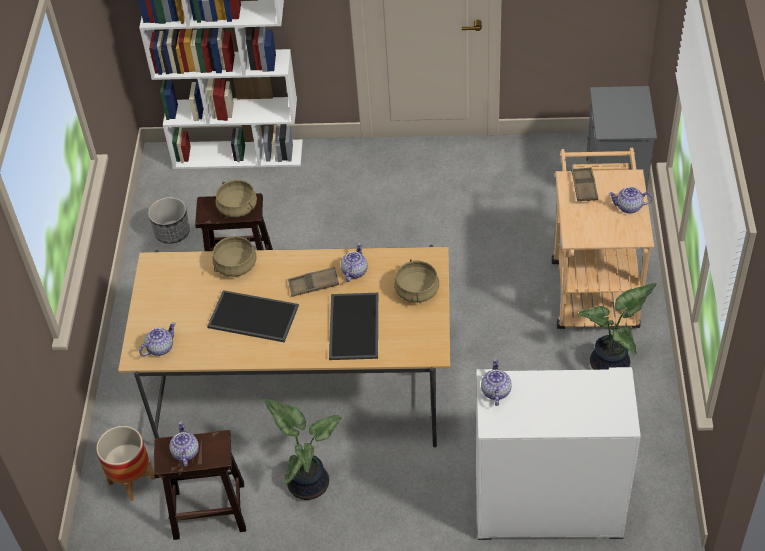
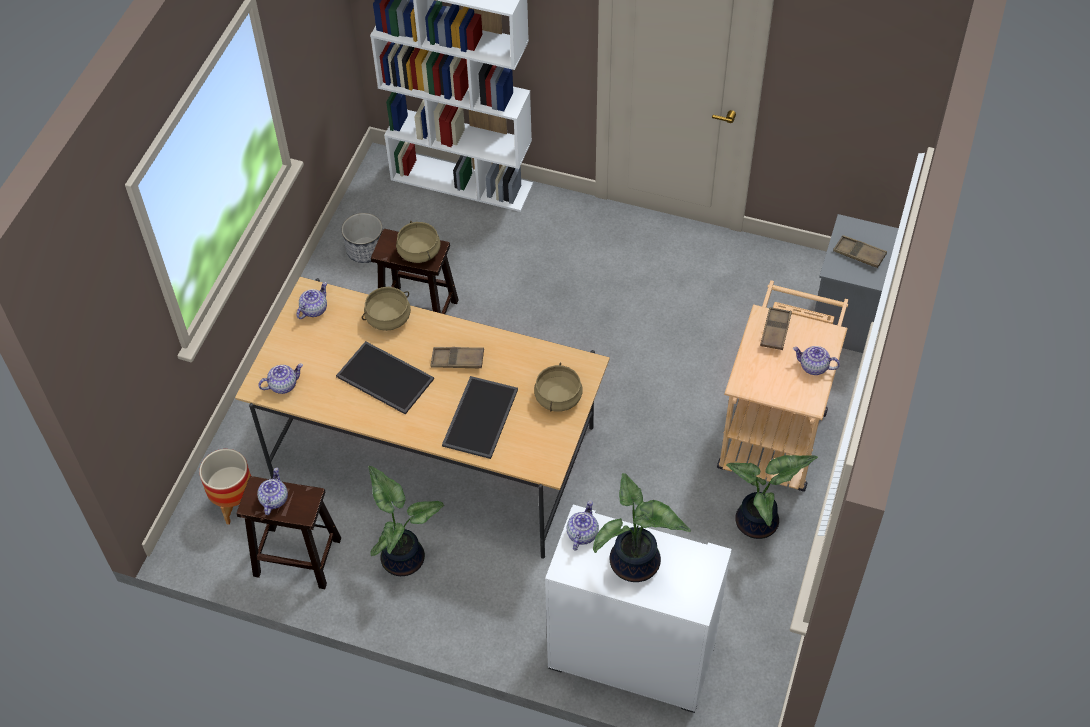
camera: 15 degrees right, 5 degrees up
teapot [341,243,368,282] -> teapot moved to [297,282,327,319]
none -> potted plant [593,473,691,582]
none -> brown tray [833,235,887,268]

